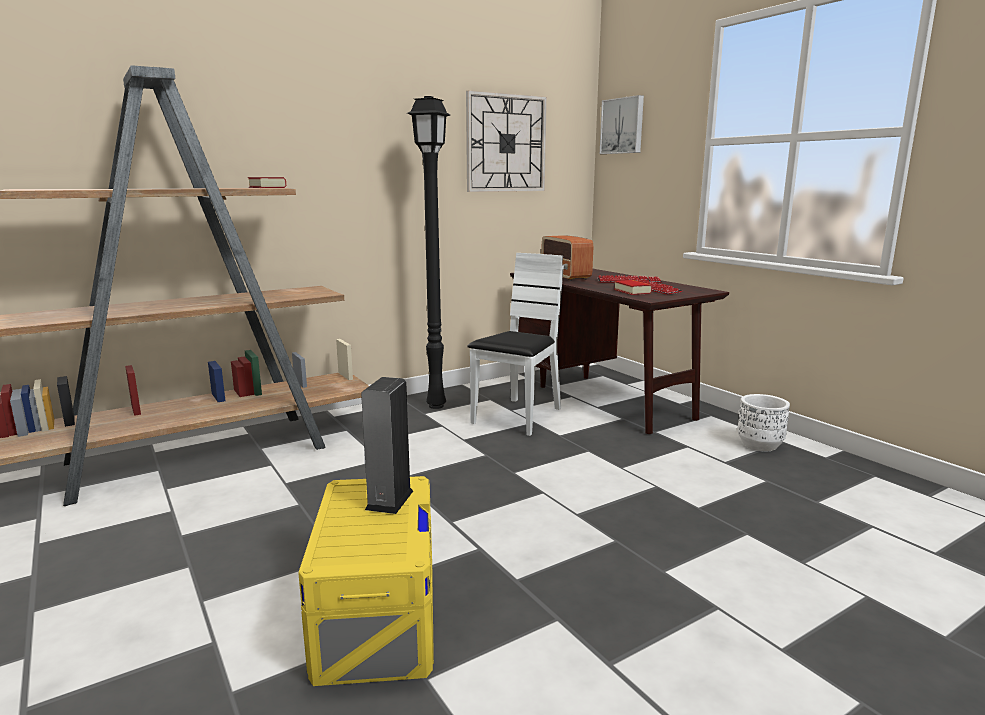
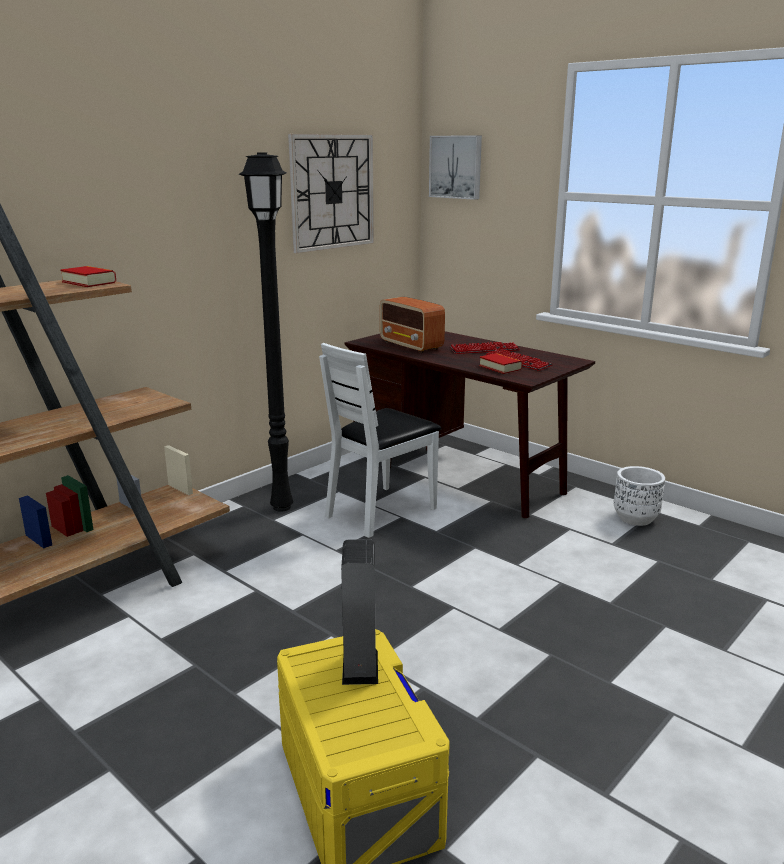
camera: 15 degrees left, 5 degrees up
white chair [467,253,564,436] -> white chair turned 150 degrees counterclockwise [319,343,442,538]

